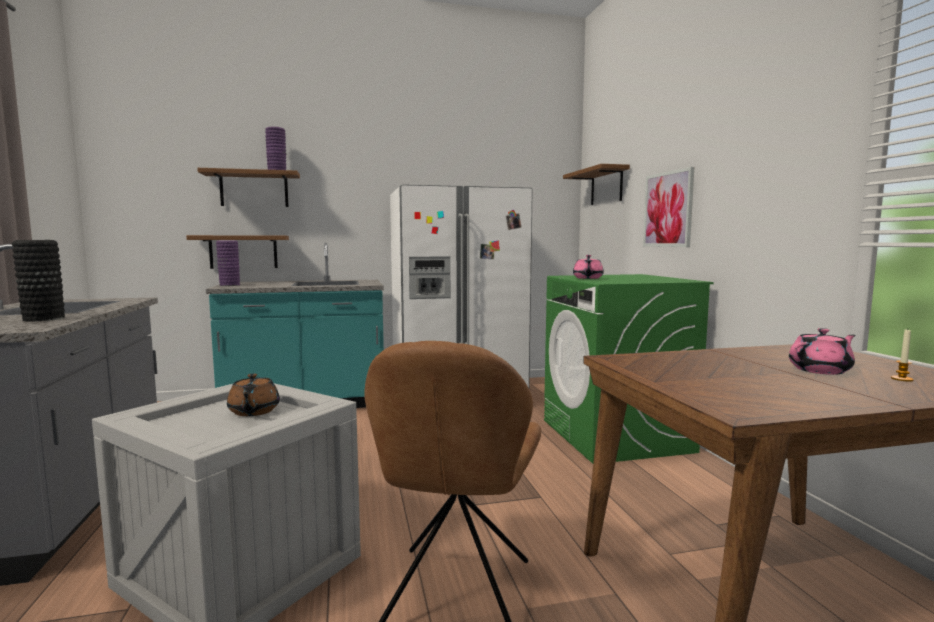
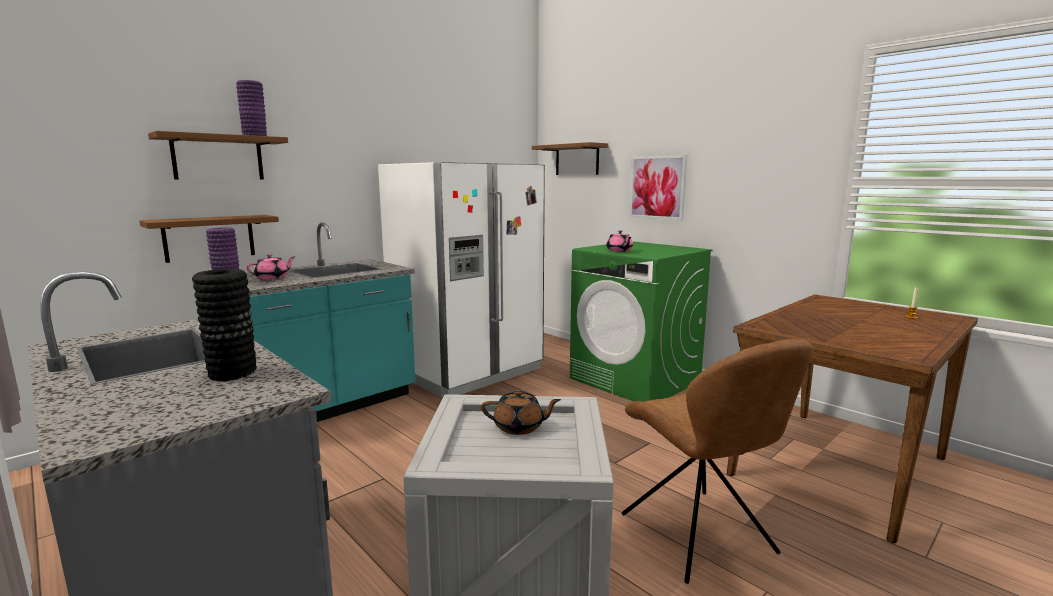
camera: 30 degrees left, 5 degrees up
brown teapot [227,373,280,416] -> brown teapot turned 45 degrees counterclockwise [481,390,561,435]
pink teapot [789,328,855,375] -> pink teapot moved to [246,254,294,280]

